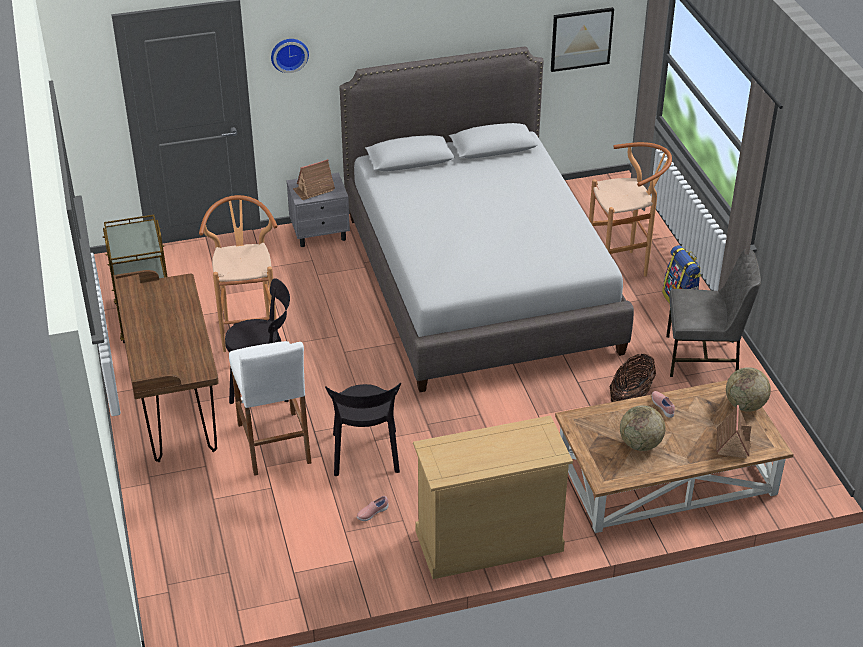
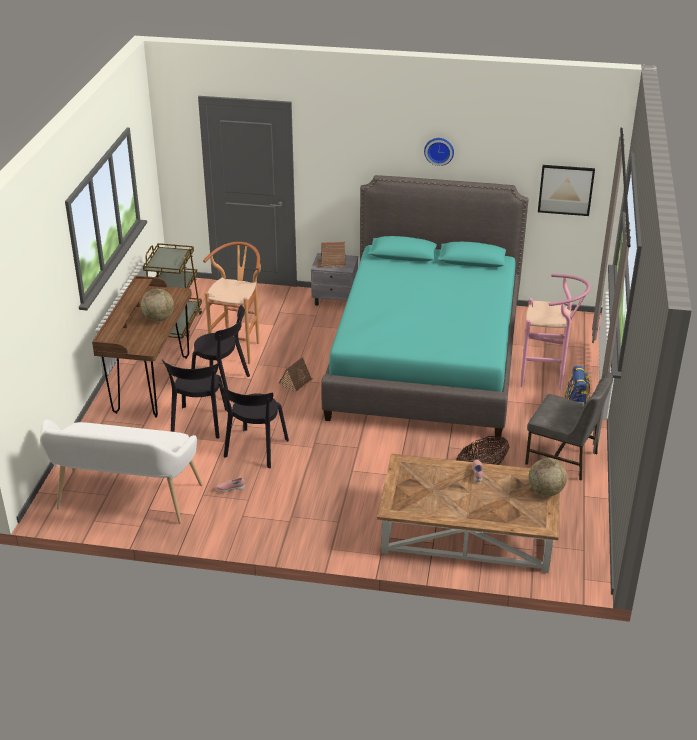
camera: 25 degrees right, 5 degrees down
white stool [229,341,312,476] -> black chair [162,359,228,439]
wall clock [271,39,309,73] -> wall clock moved to [424,138,454,166]
grey bed [339,47,634,392] -> turquoise bed [321,175,529,438]
beige dresser [413,415,573,579] -> none
brown stool [589,142,672,277] -> pink stool [521,273,591,390]
globe [620,405,665,451] -> globe moved to [141,289,174,321]
toy house [716,405,752,458] -> toy house moved to [279,357,314,392]
none -> white bench [40,420,203,524]

